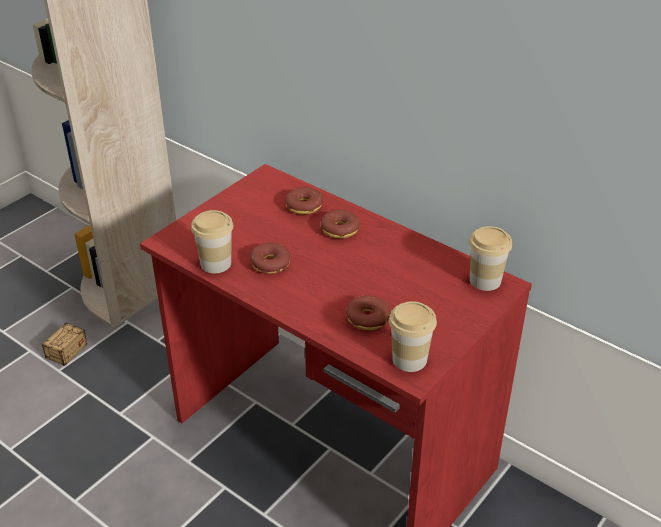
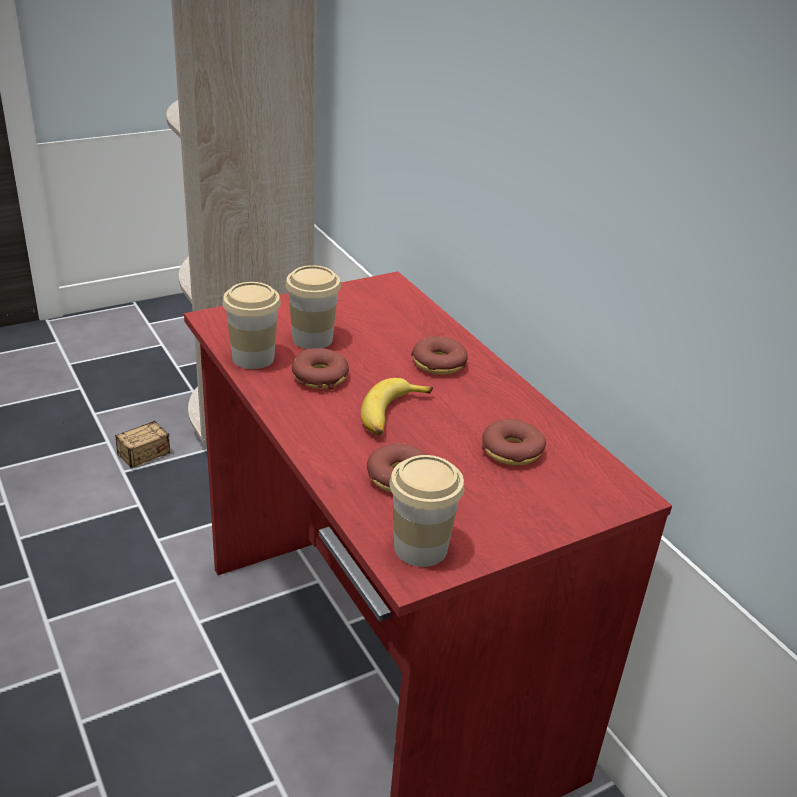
camera: 20 degrees right, 5 degrees down
donut [285,187,323,215] -> donut moved to [482,419,546,465]
cup [469,226,512,291] -> cup moved to [285,265,341,349]
none -> banana [361,378,433,435]

